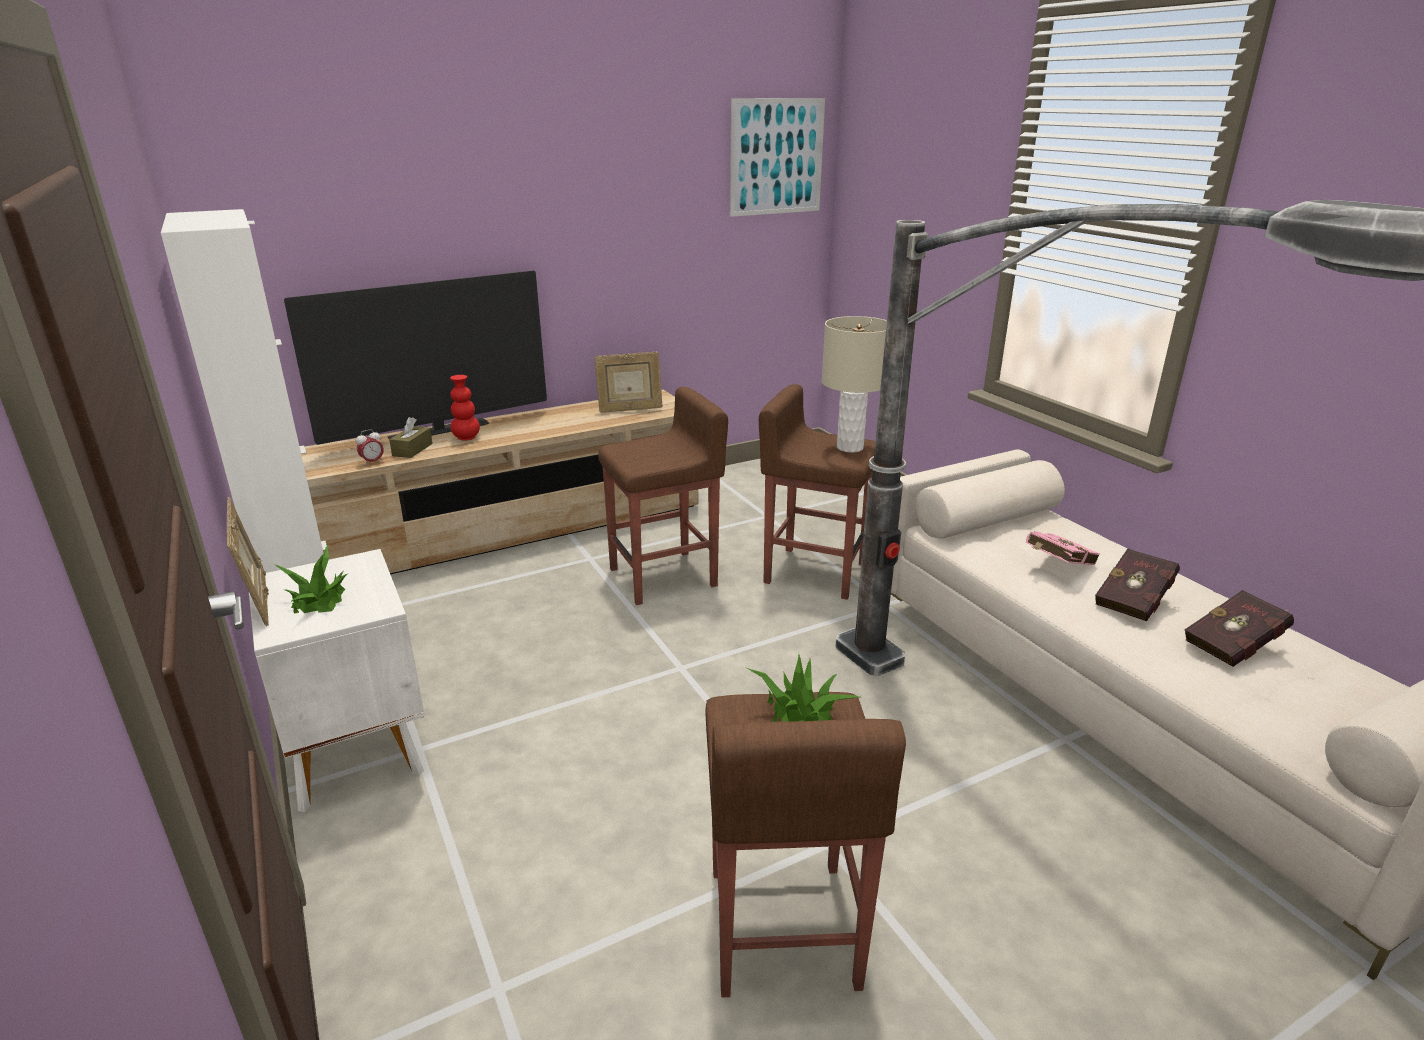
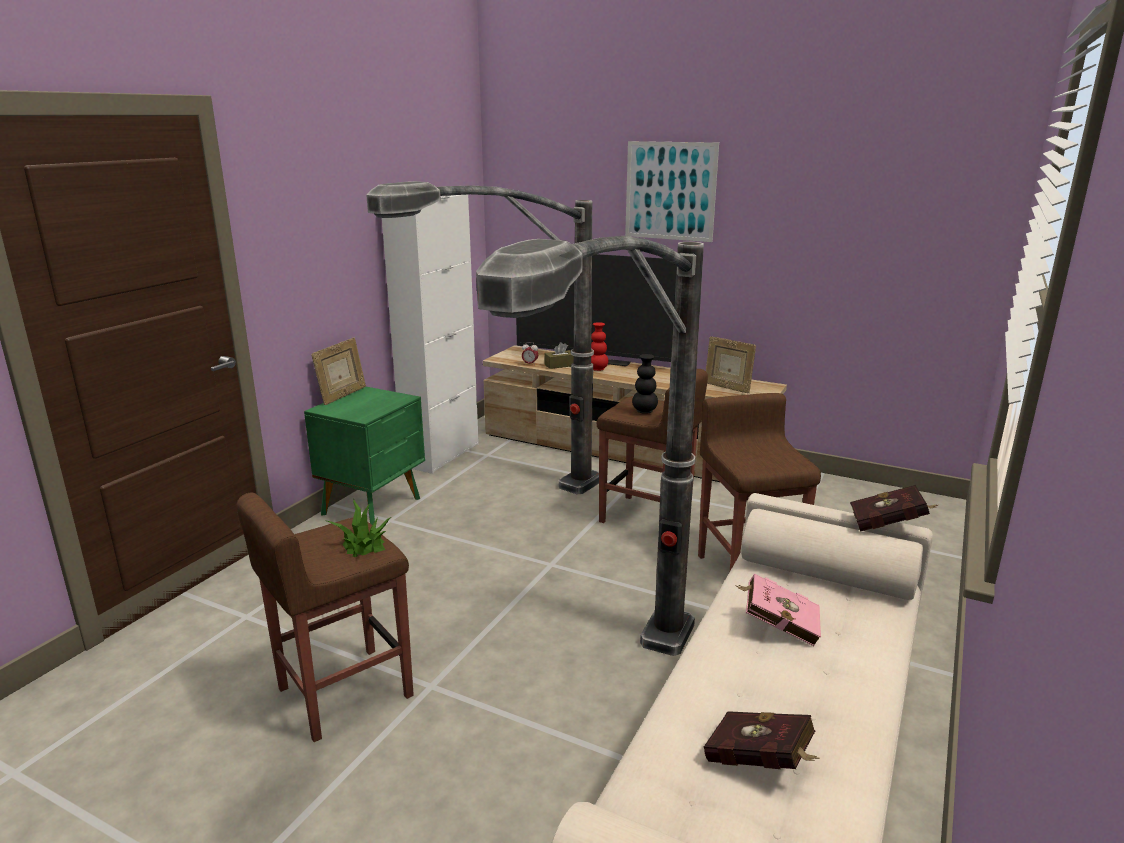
camera: 55 degrees right, 5 degrees down
white nightstand [249,549,425,812] -> green nightstand [304,386,425,525]
potted plant [275,544,347,614] -> none
picture [730,98,825,217] -> picture moved to [625,141,719,242]
beige table lamp [822,316,887,453] -> none
red book [1095,549,1180,621] -> red book moved to [850,485,938,532]
none -> floor lamp [366,181,599,494]
none -> black vase [632,354,658,414]

